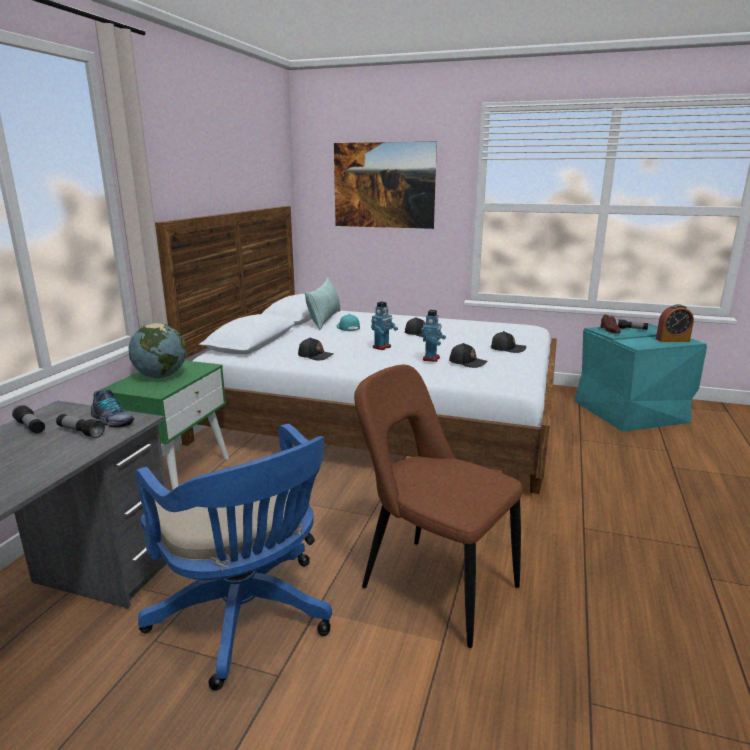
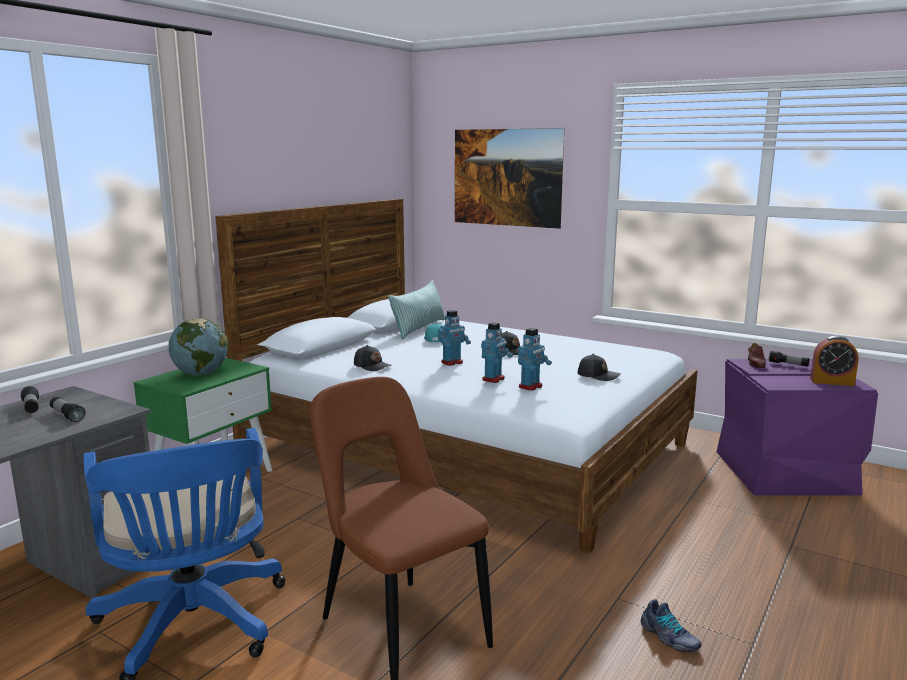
camera: 15 degrees right, 5 degrees down
shoe [91,389,135,428] -> shoe moved to [641,599,701,653]
black cap [449,343,488,368] -> toy robot [518,328,552,391]
turquoise storage box [574,323,707,432] -> purple storage box [716,359,878,496]

